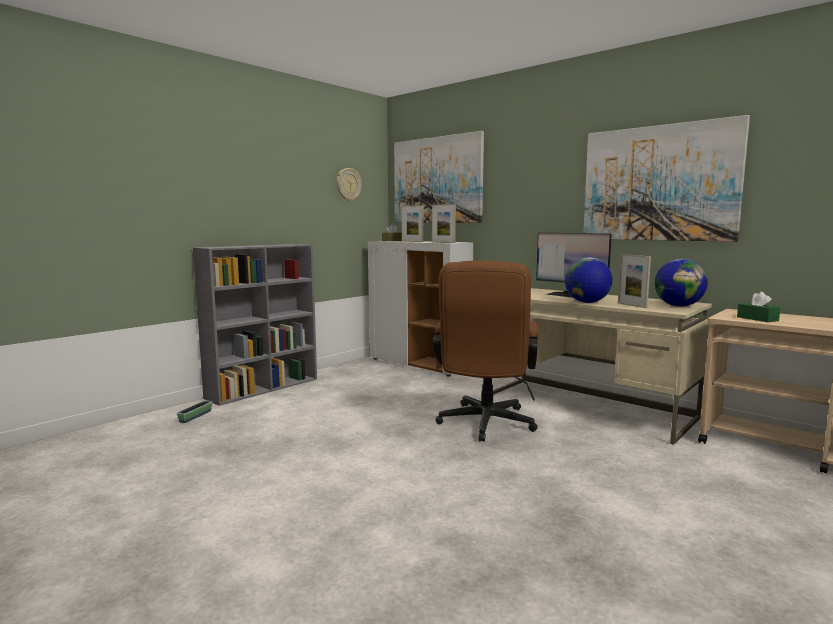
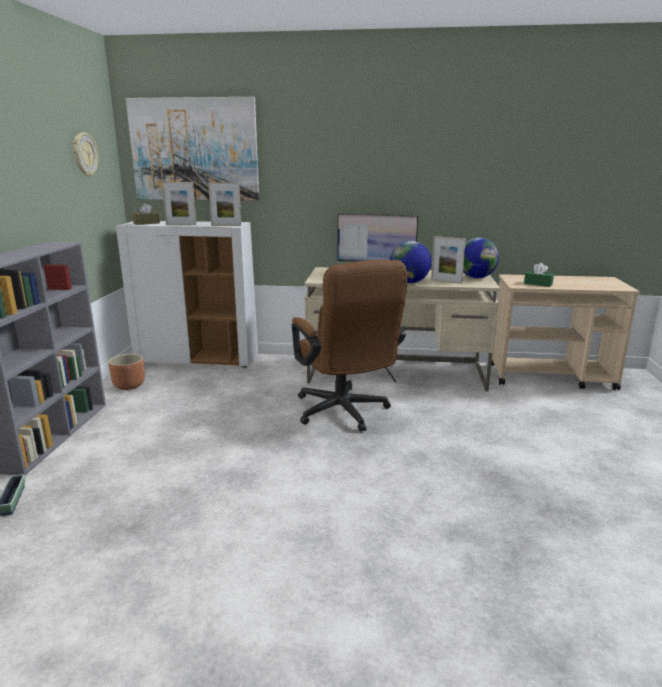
camera: 35 degrees left, 10 degrees up
picture [583,115,750,242] -> none
none -> brown planter [108,354,145,390]

